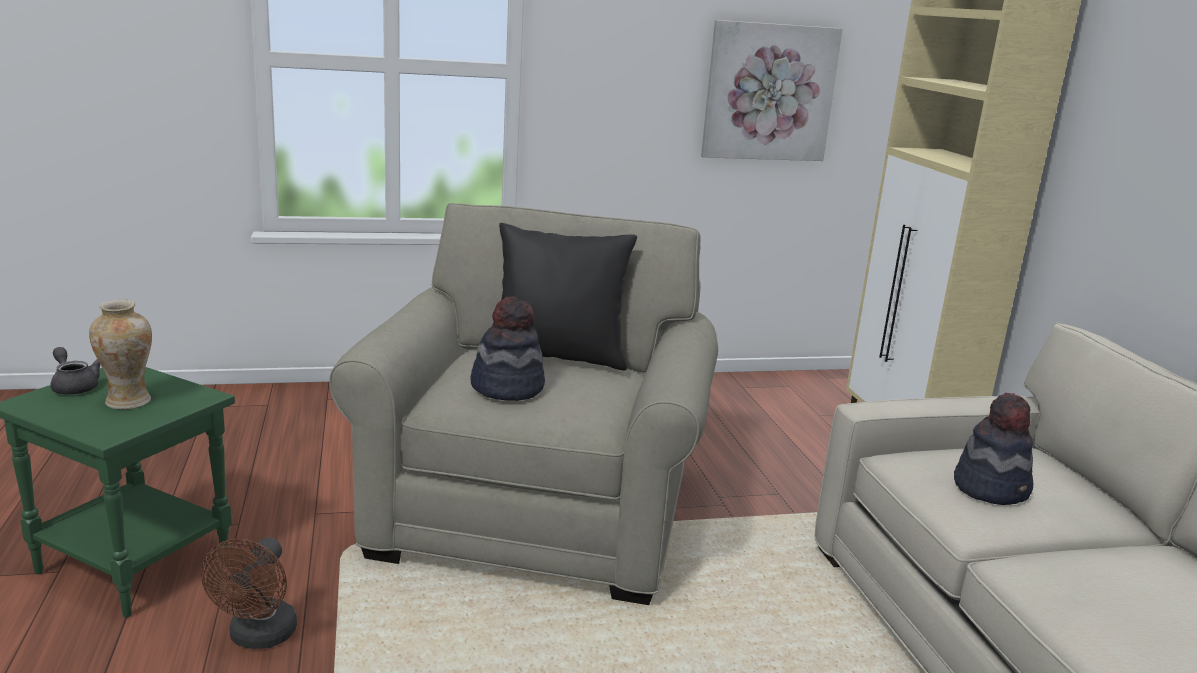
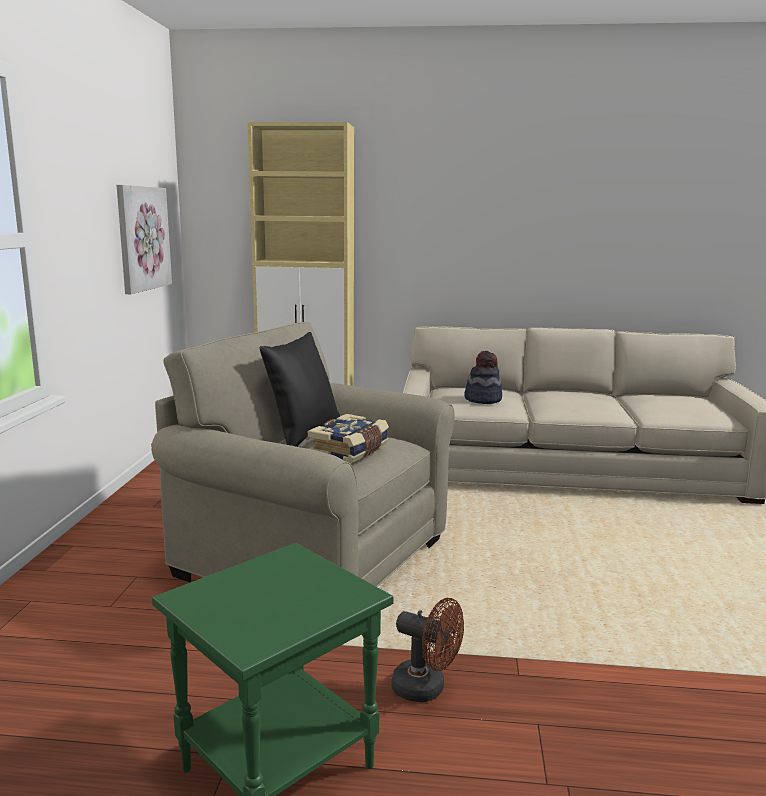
camera: 70 degrees left, 5 degrees down
grey teapot [51,347,100,395] -> none
vase [89,300,152,410] -> none
hat [471,297,545,401] -> book [308,414,389,464]

